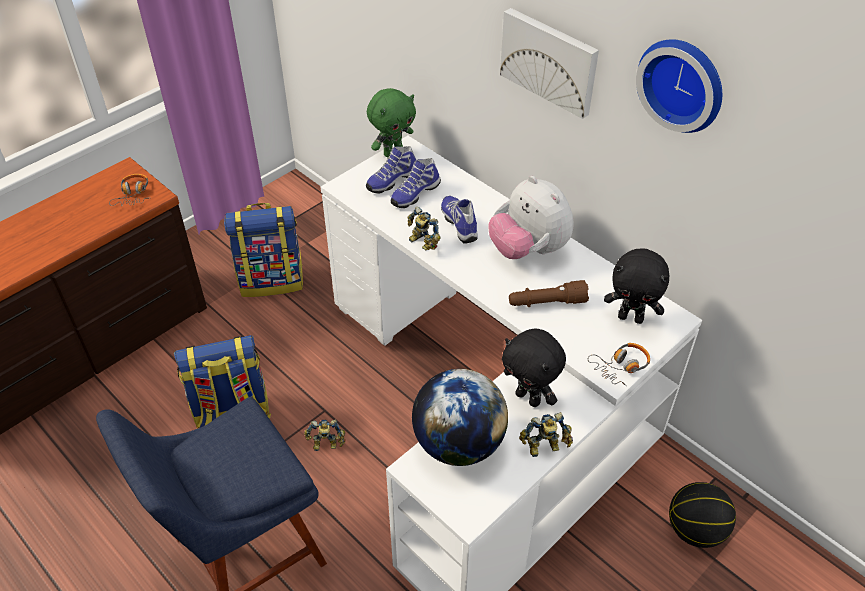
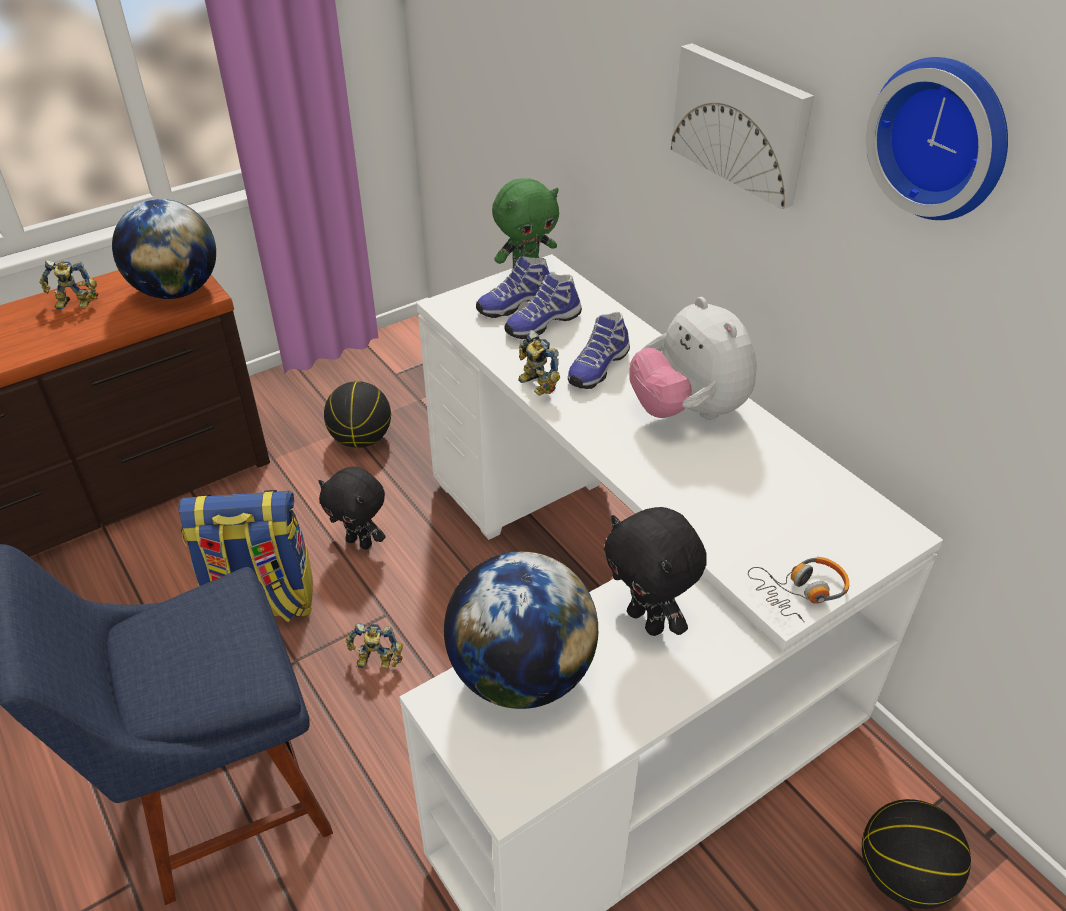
camera: 10 degrees right, 5 degrees down
headphones [109,174,149,206] -> globe [112,199,216,299]
backpack [224,203,303,297] -> basketball [324,381,391,448]
shoe [441,196,478,243] -> shoe turned 135 degrees counterclockwise [568,312,630,389]
brown flashlight [509,280,589,307] -> none
toy robot [519,412,573,457] -> toy robot moved to [39,260,98,310]
black plush toy [604,248,669,324] -> black plush toy moved to [319,467,386,549]

